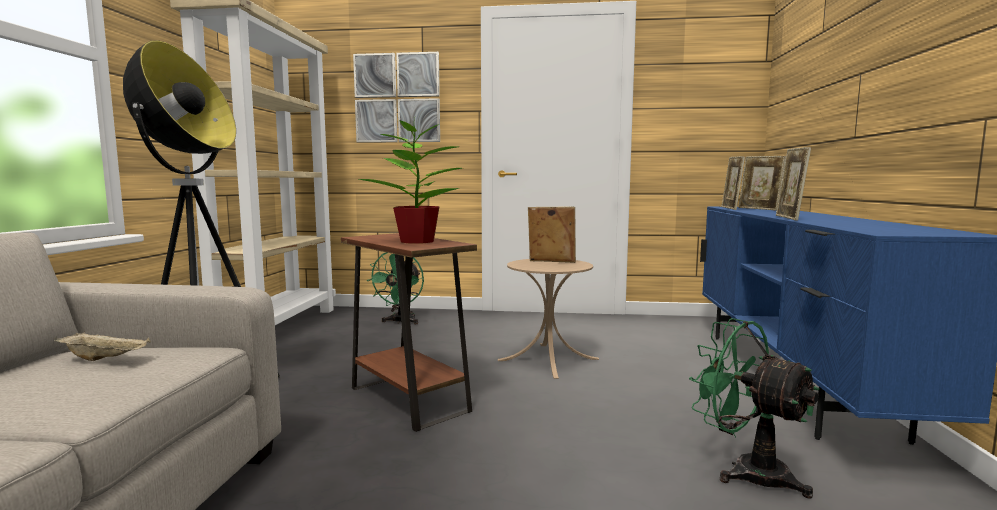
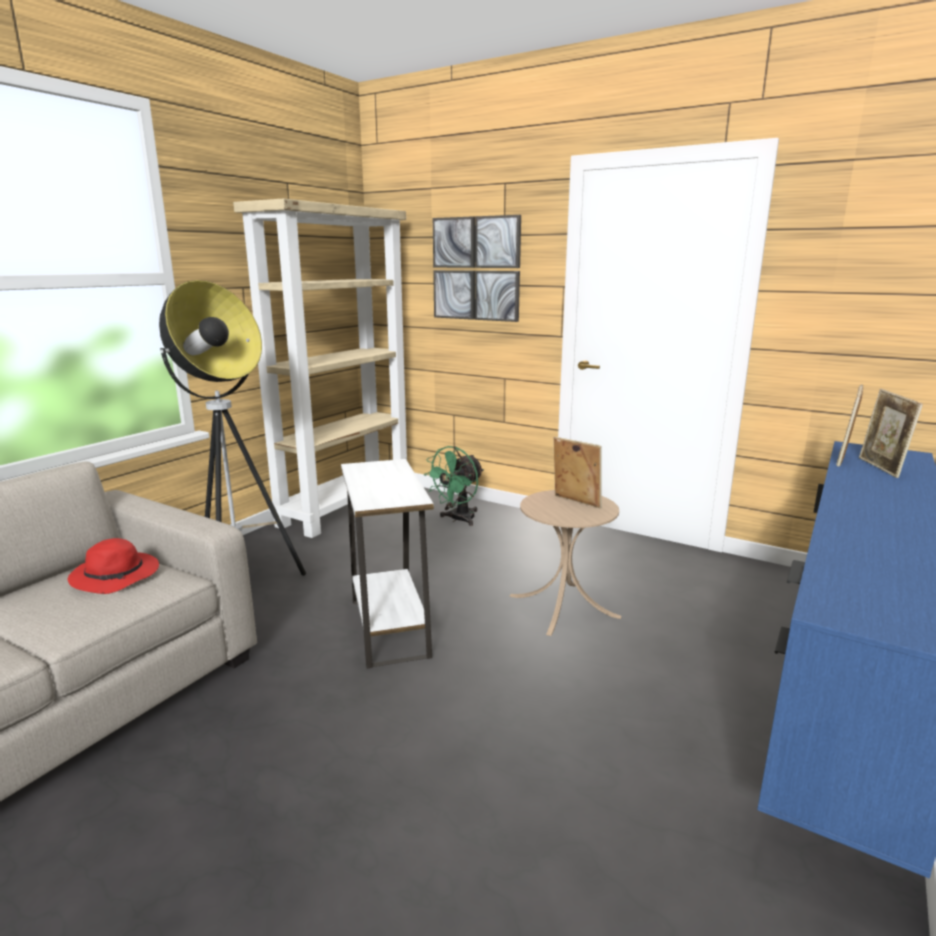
camera: 25 degrees right, 10 degrees up
beige tray [54,332,151,361] -> red hat [67,538,159,594]
brown side table [341,233,477,432] -> white side table [341,459,434,669]
potted plant [359,116,462,244] -> none
green fan [689,318,820,499] -> none
picture frame [776,147,811,221] -> none

